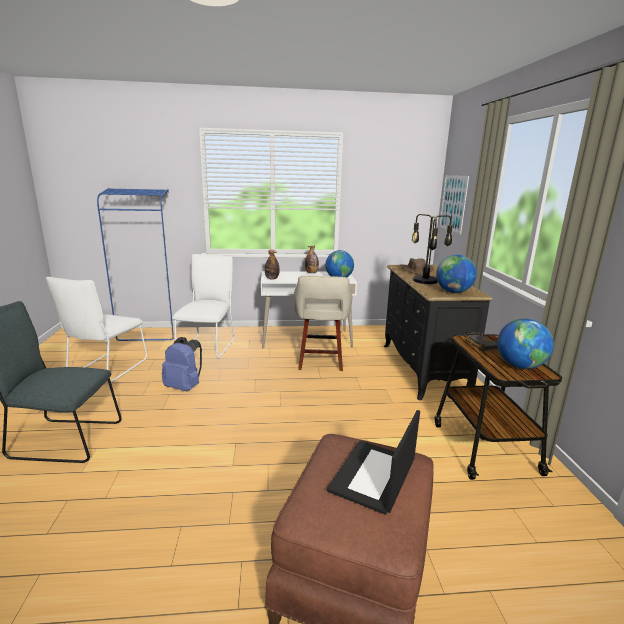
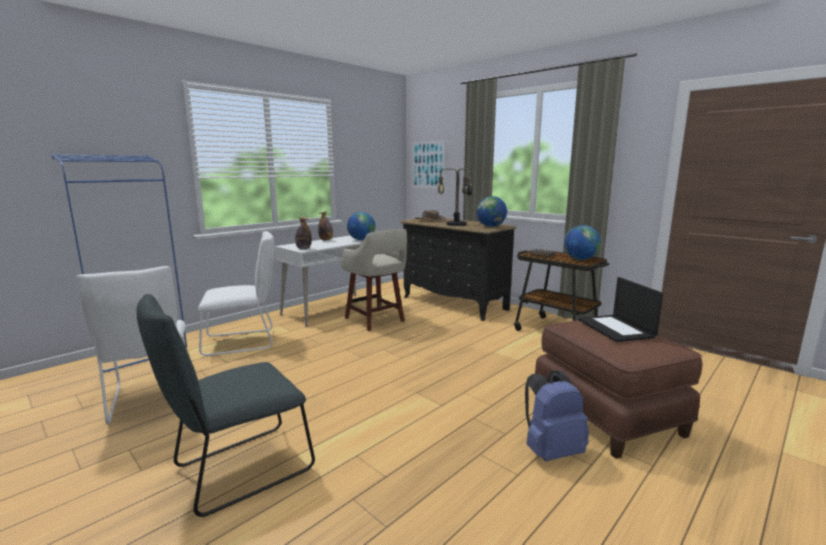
camera: 40 degrees left, 5 degrees down
blue backpack [162,337,202,391] -> blue backpack moved to [525,371,589,461]
white chair [172,254,235,359] -> white chair turned 105 degrees clockwise [198,231,275,356]

